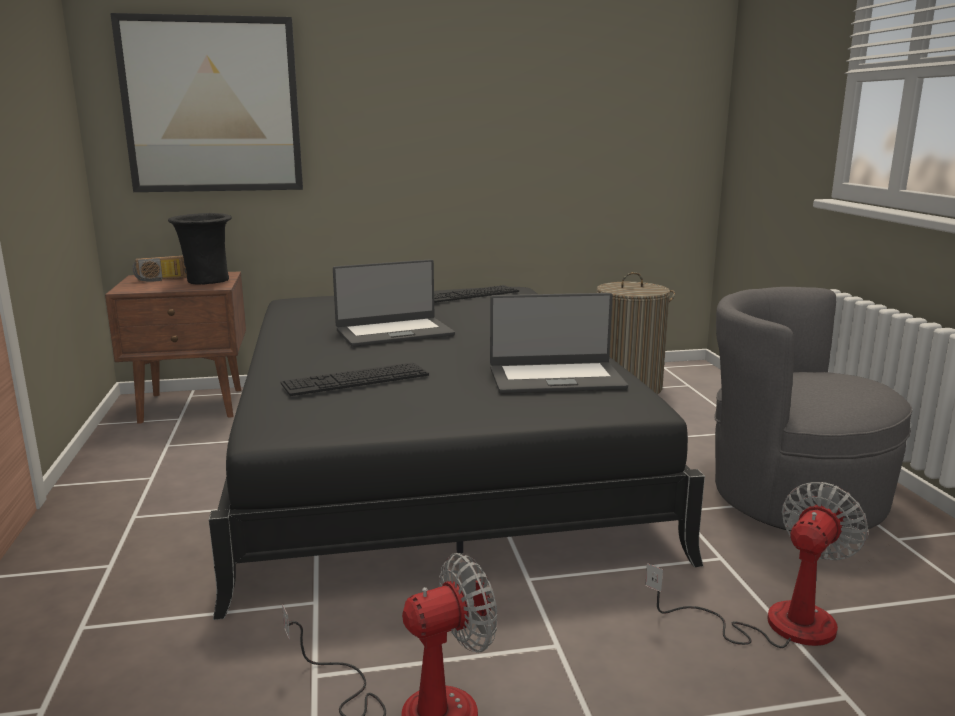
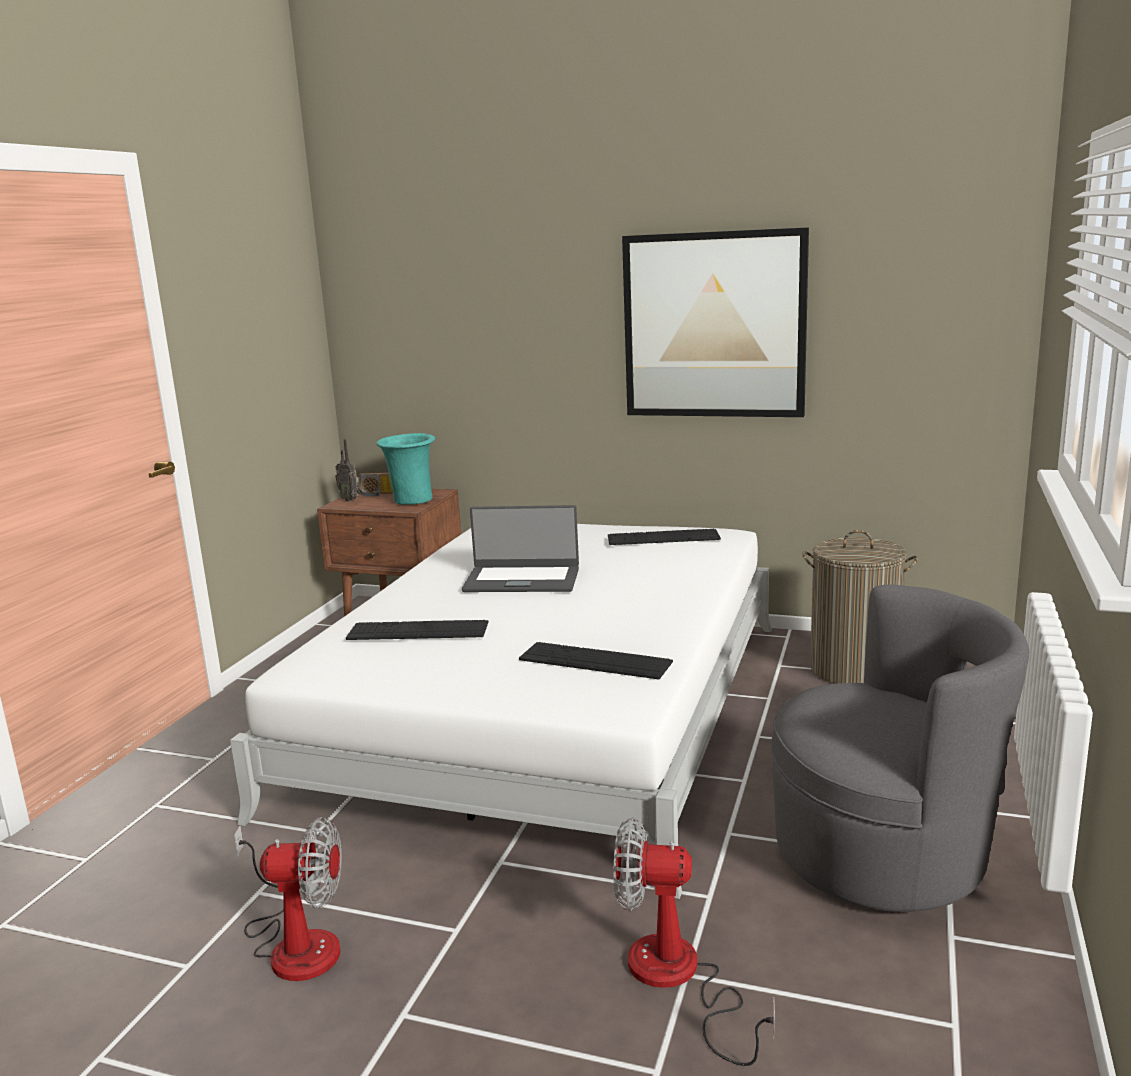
camera: 30 degrees right, 0 degrees up
picture [110,13,303,192] -> picture moved to [622,227,809,417]
black vase [168,213,232,285] -> turquoise vase [376,433,435,505]
black bed [209,287,705,620] -> white bed [230,524,772,899]
laptop [490,293,628,394] -> keyboard [519,642,673,679]
fan [645,482,869,648] -> fan turned 150 degrees counterclockwise [613,817,775,1066]
grey armchair [714,287,912,531] -> grey armchair turned 120 degrees clockwise [771,584,1030,912]
none -> radio [335,439,359,502]

